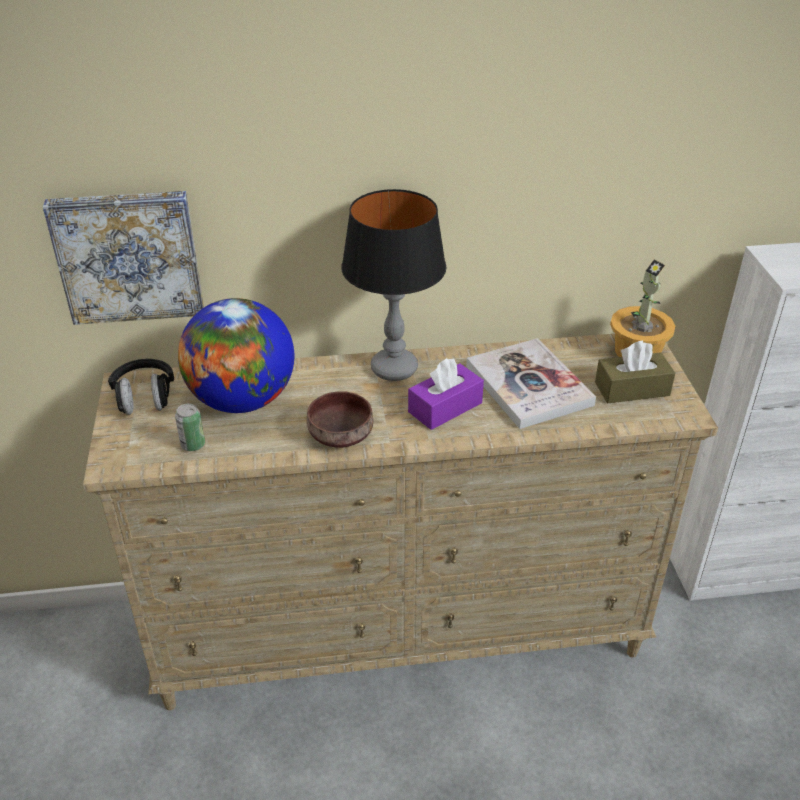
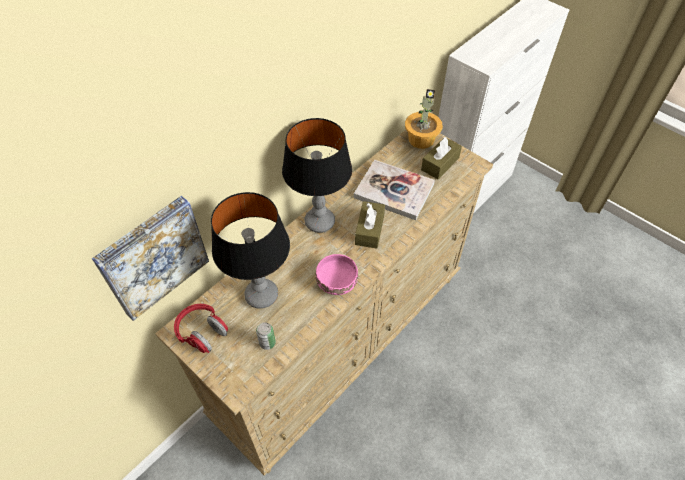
camera: 40 degrees left, 15 degrees up
black headphones [108,359,174,415] -> red headphones [174,304,228,353]
globe [178,298,294,413] -> table lamp [211,192,290,309]
brown bowl [307,391,373,448] -> pink bowl [316,254,358,295]
purple tissue box [408,358,484,430] -> brown tissue box [355,201,385,249]

